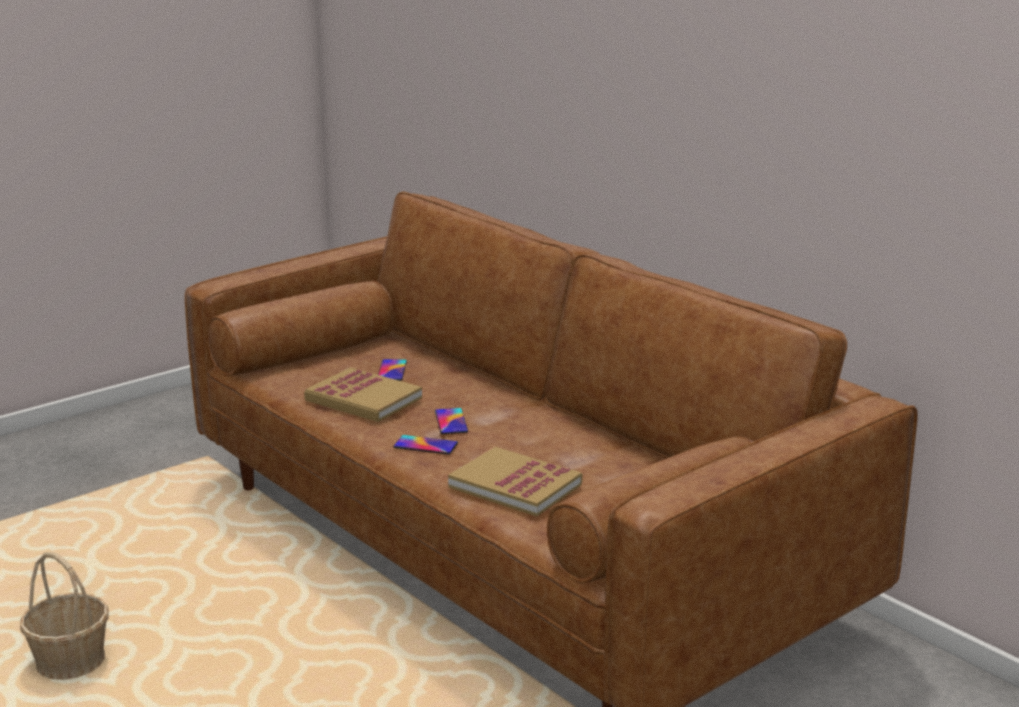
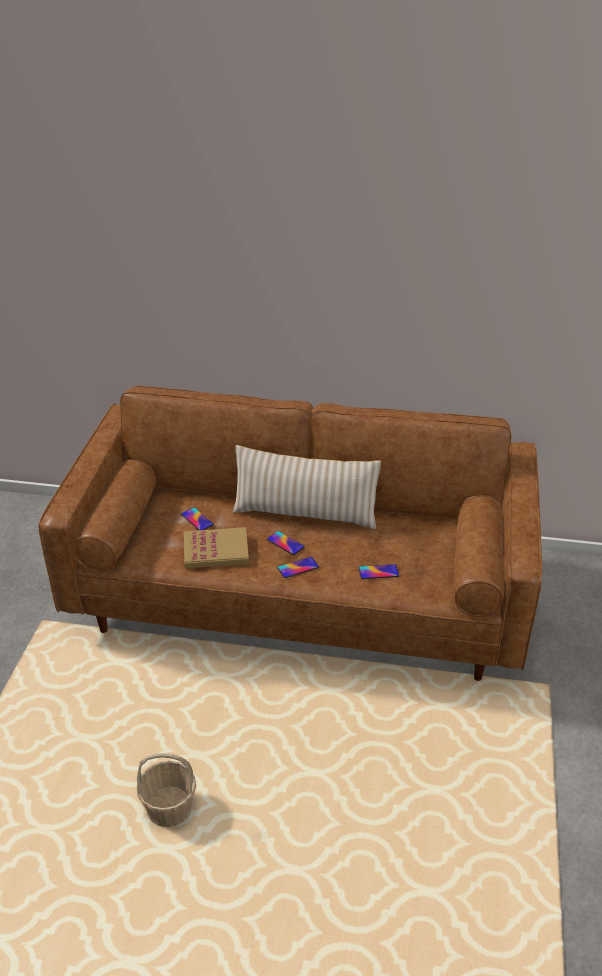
camera: 40 degrees left, 15 degrees up
book [448,446,583,517] -> phone [359,564,399,579]
none -> beige pillow [233,445,381,529]

